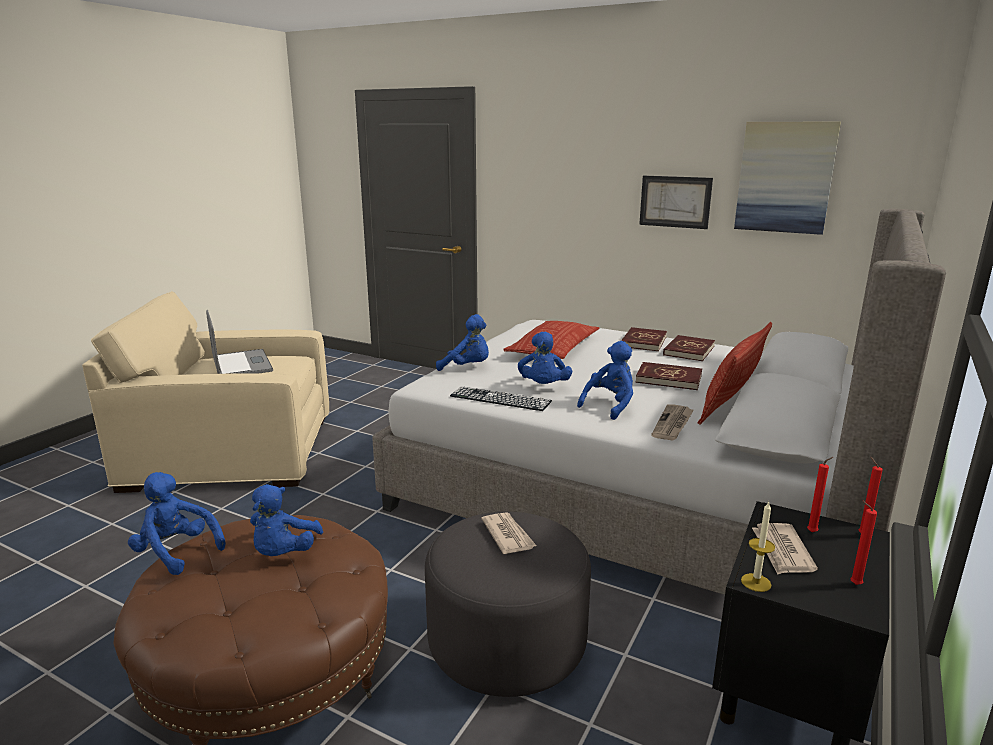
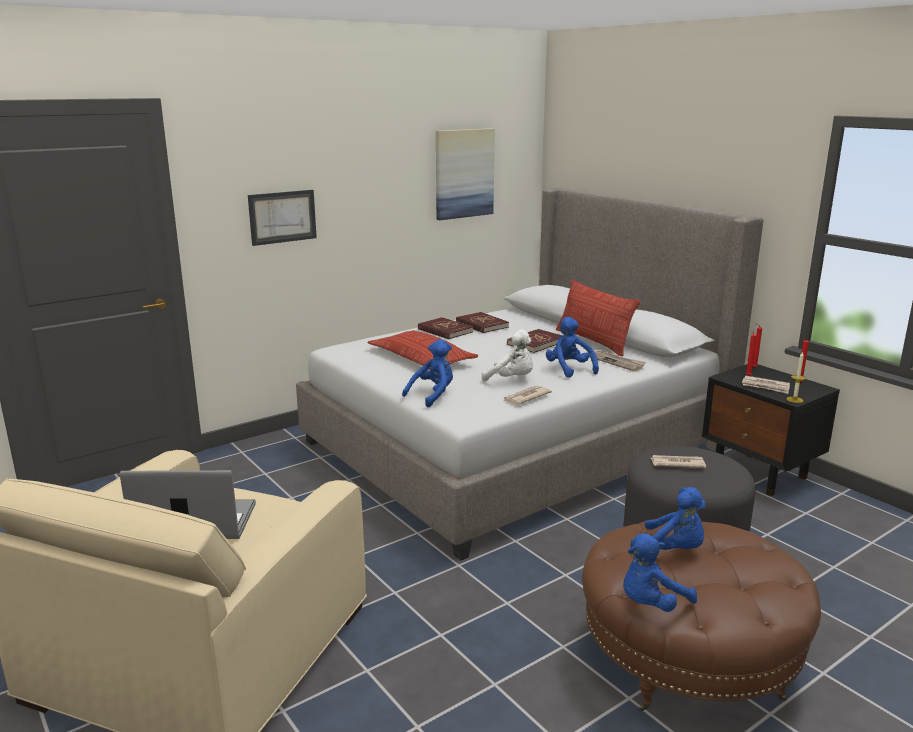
camera: 65 degrees left, 0 degrees up
keyboard [450,386,552,411] -> newspaper [503,386,552,404]
blue plush toy [518,332,572,384] -> white plush toy [482,329,533,382]
picture [639,176,713,229] -> picture moved to [248,190,317,246]

